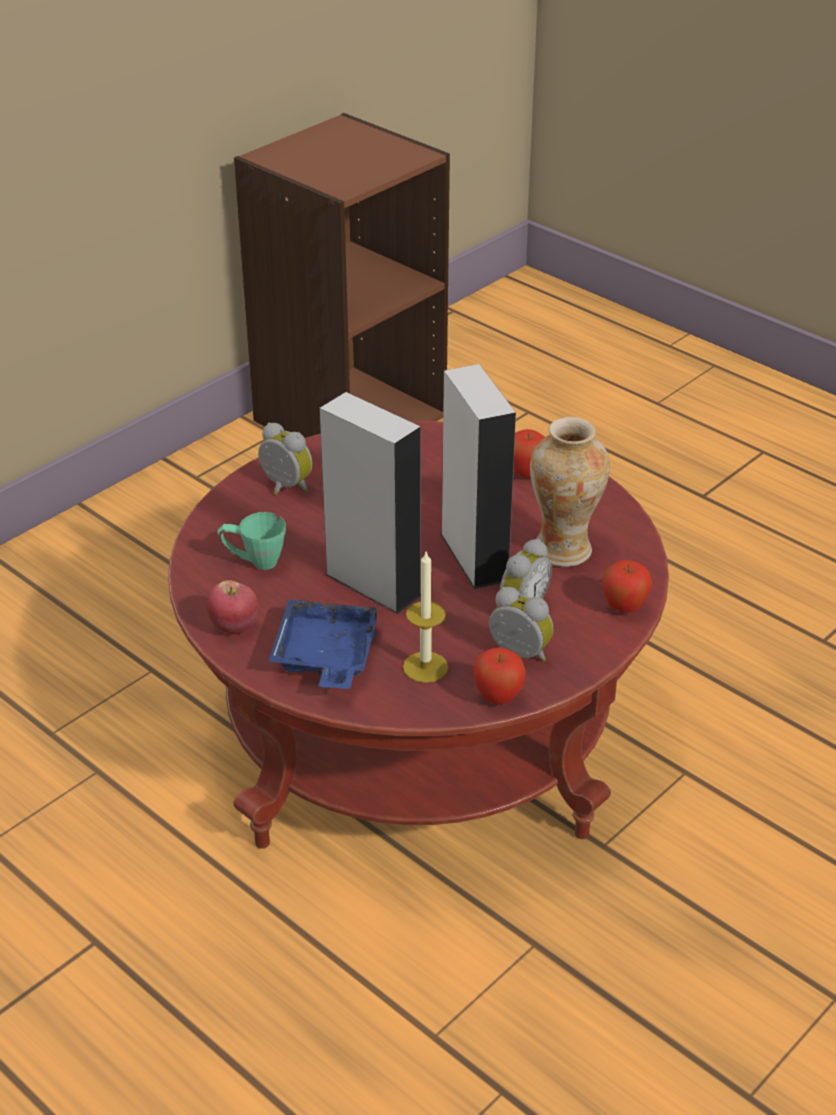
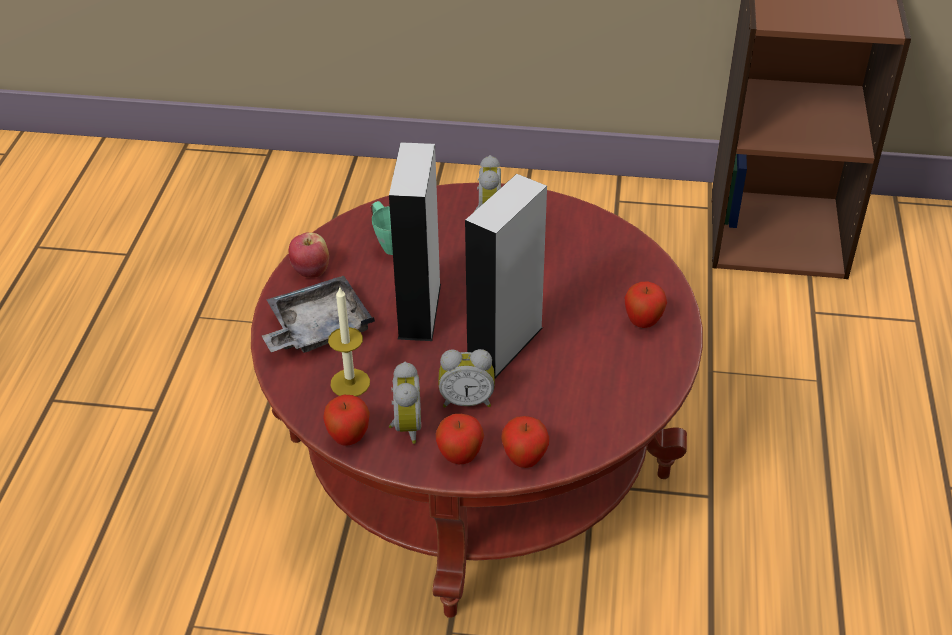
camera: 55 degrees right, 5 degrees up
blue tray [269,599,379,689] -> grey tray [262,275,375,353]
vase [530,417,610,567] -> none
none -> apple [436,414,484,464]

